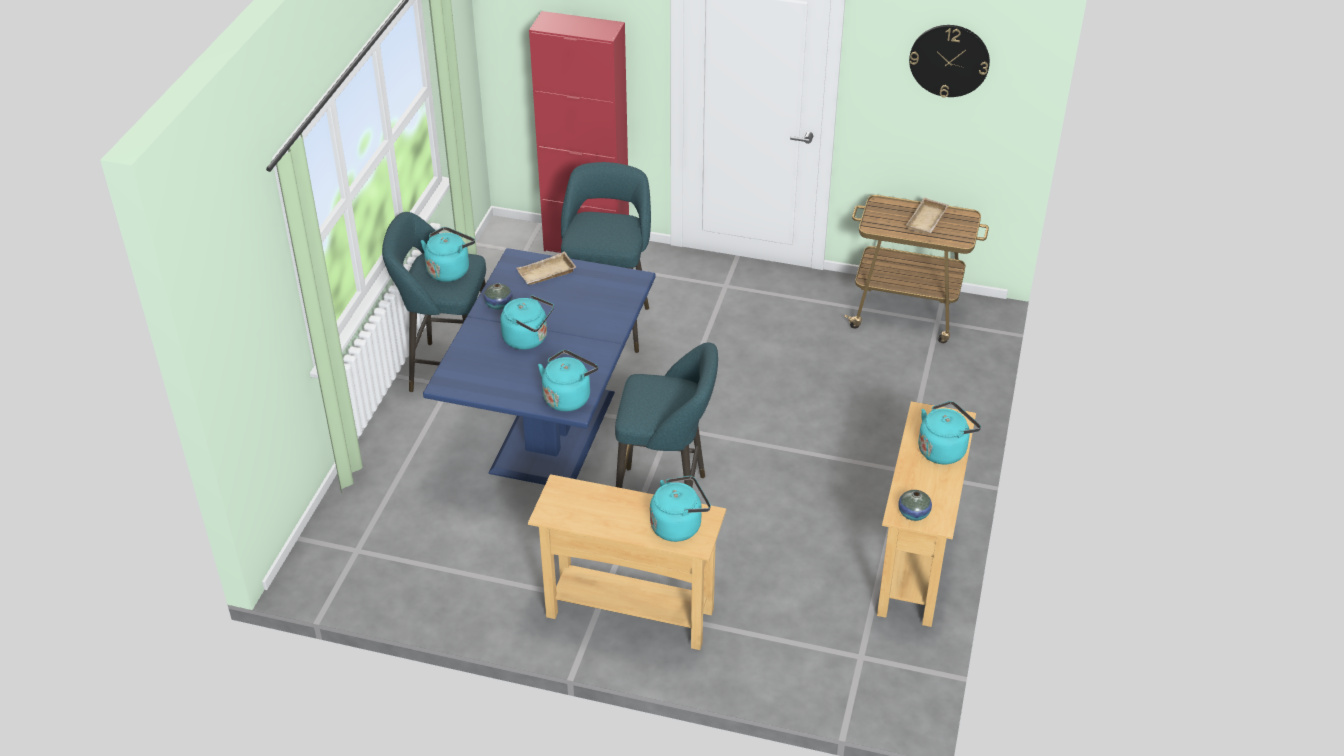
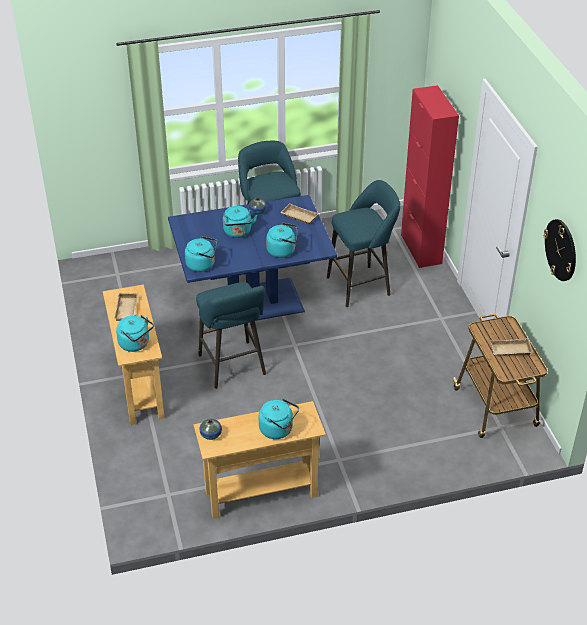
camera: 60 degrees right, 0 degrees up
turquoise kettle [421,227,475,282] -> turquoise kettle moved to [266,222,298,258]
none -> beige tray [114,293,138,321]

